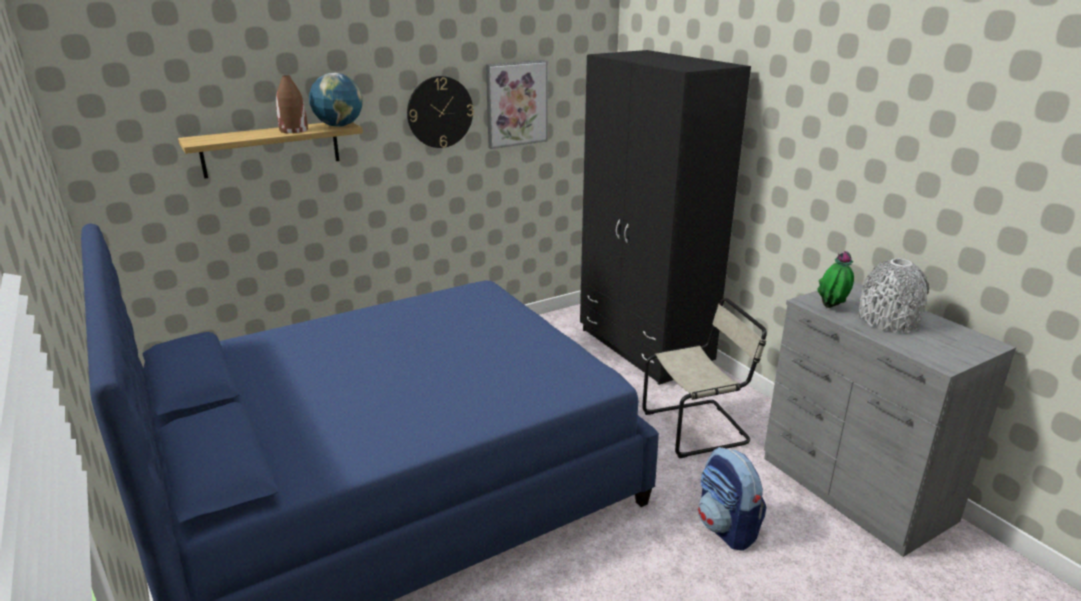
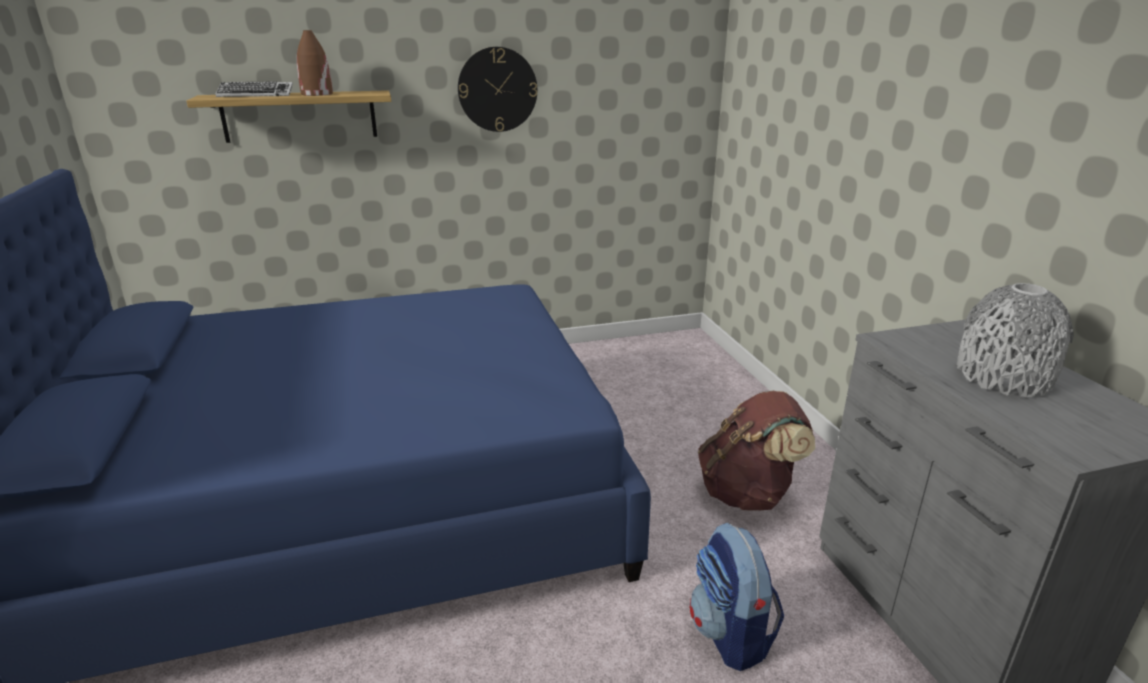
camera: 15 degrees right, 0 degrees up
globe [309,73,363,127] -> none
picture [486,60,548,149] -> none
black wardrobe [580,50,751,385] -> none
beige chair [642,298,767,458] -> brown backpack [698,391,815,511]
potted plant [817,251,854,308] -> none
none -> keyboard [215,82,293,97]

